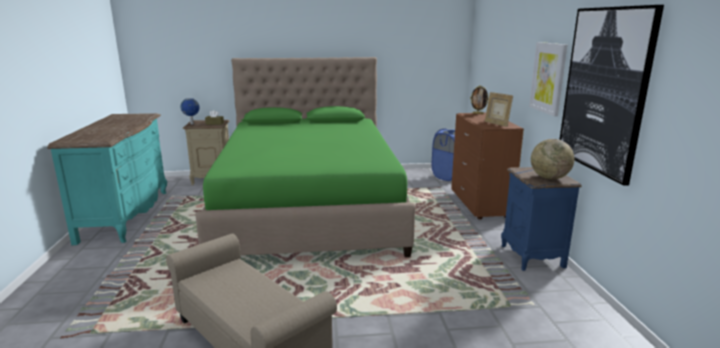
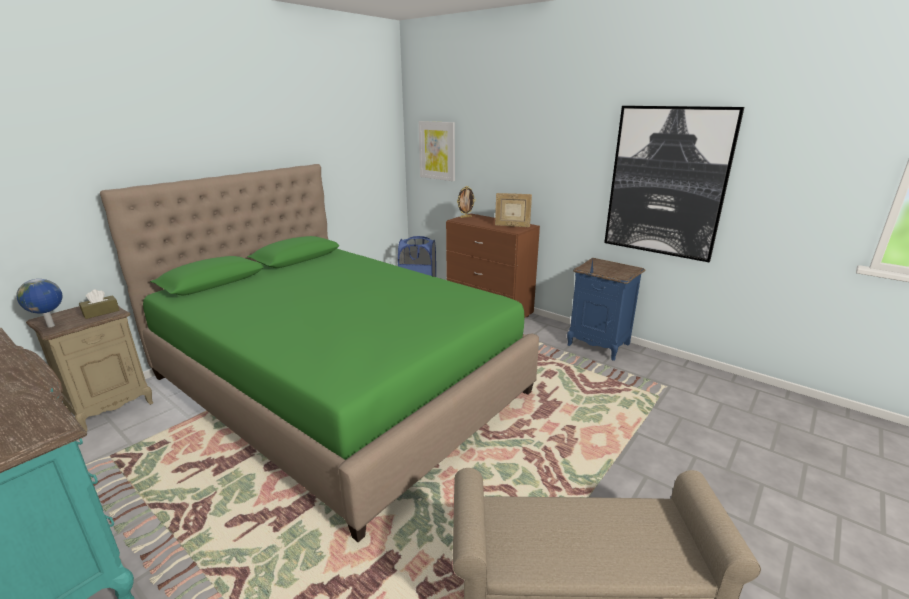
camera: 45 degrees left, 5 degrees up
picture [529,42,567,117] -> picture moved to [419,121,455,181]
globe [531,139,575,179] -> none

